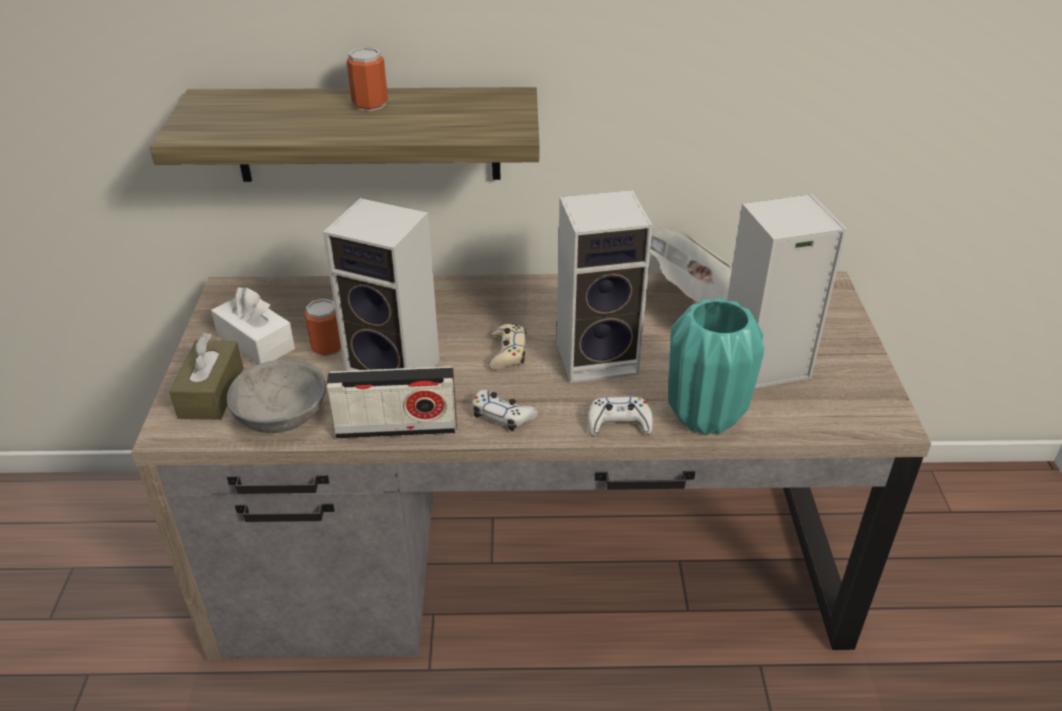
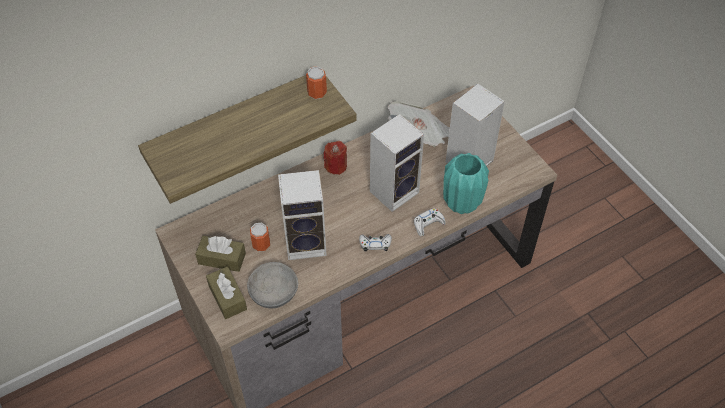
camera: 30 degrees left, 15 degrees up
white tissue box [211,287,295,365] -> brown tissue box [195,236,246,272]
radio [326,366,457,439] -> none
can [347,47,388,111] -> can moved to [306,66,327,99]
beige game controller [488,324,526,370] -> none
none -> red candle [324,141,347,175]

